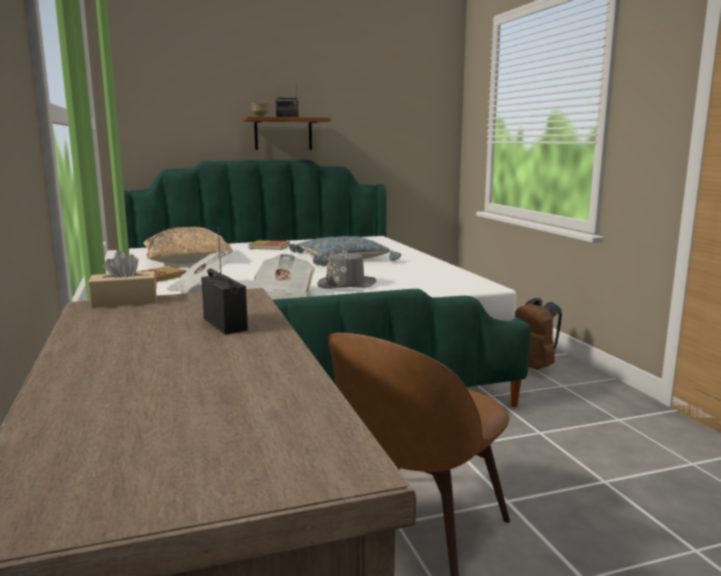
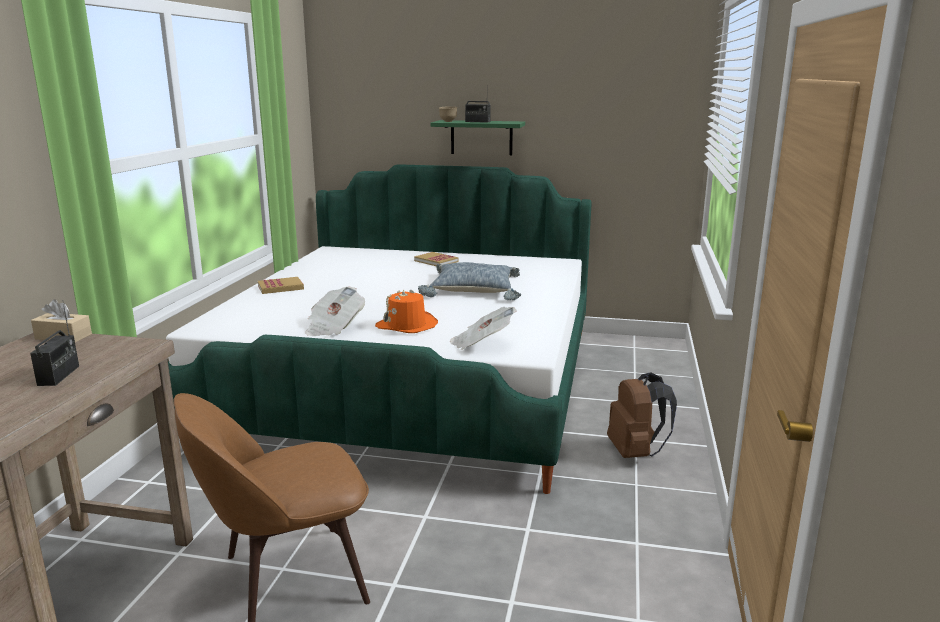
camera: 30 degrees right, 5 degrees up
beige pillow [143,227,233,264] -> none
newspaper [167,251,229,292] -> newspaper moved to [449,307,516,350]
brown shelf [242,117,330,150] -> green shelf [430,120,525,155]
grey hat [317,249,376,289] -> orange hat [375,289,438,333]

